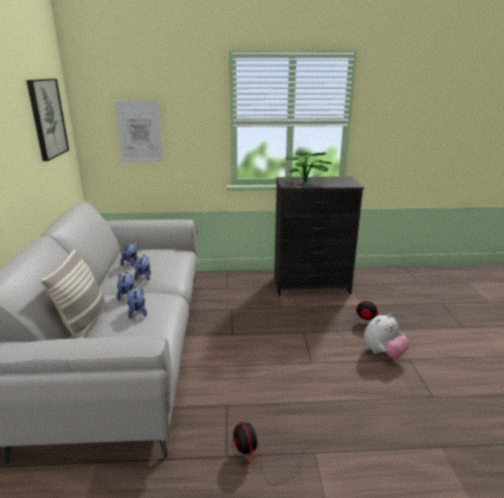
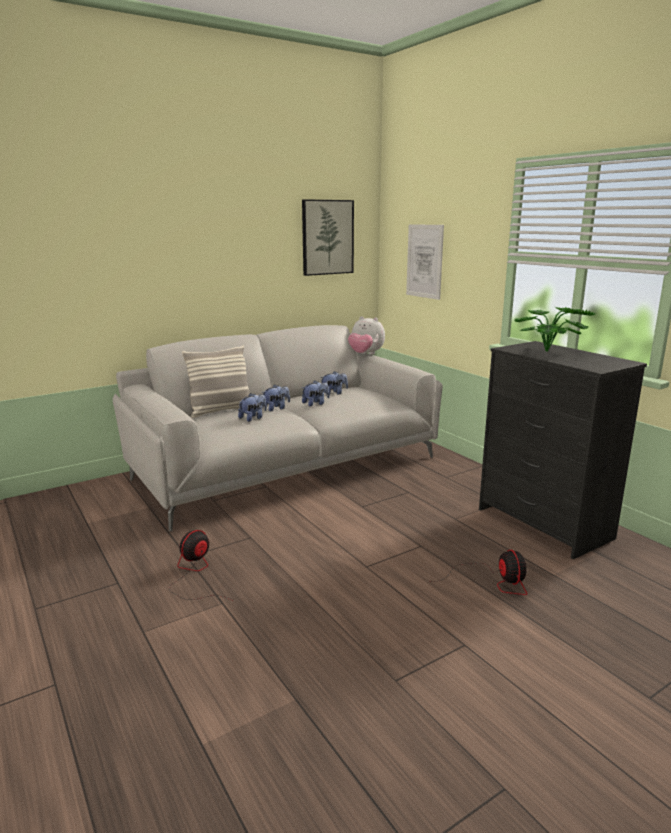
camera: 60 degrees right, 5 degrees down
plush toy [364,314,410,359] -> plush toy moved to [348,316,385,355]

